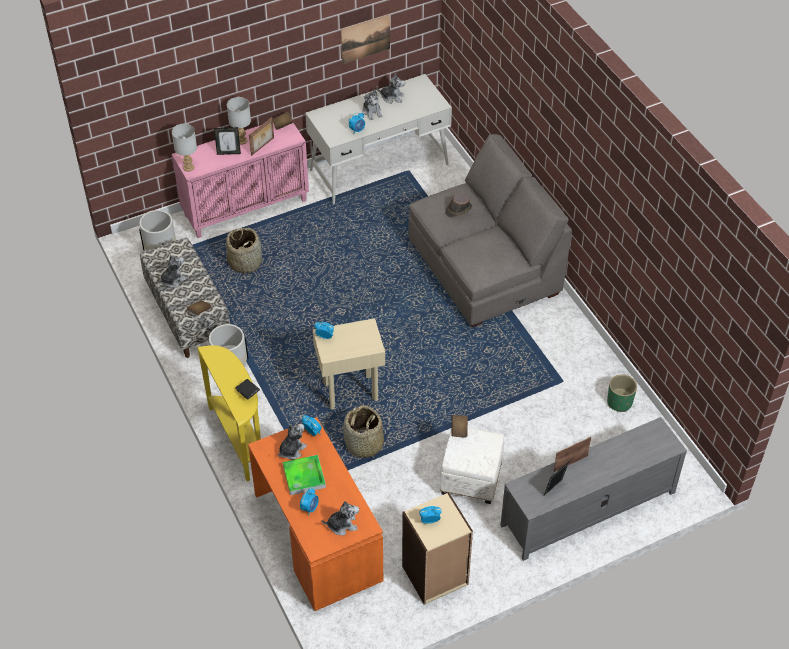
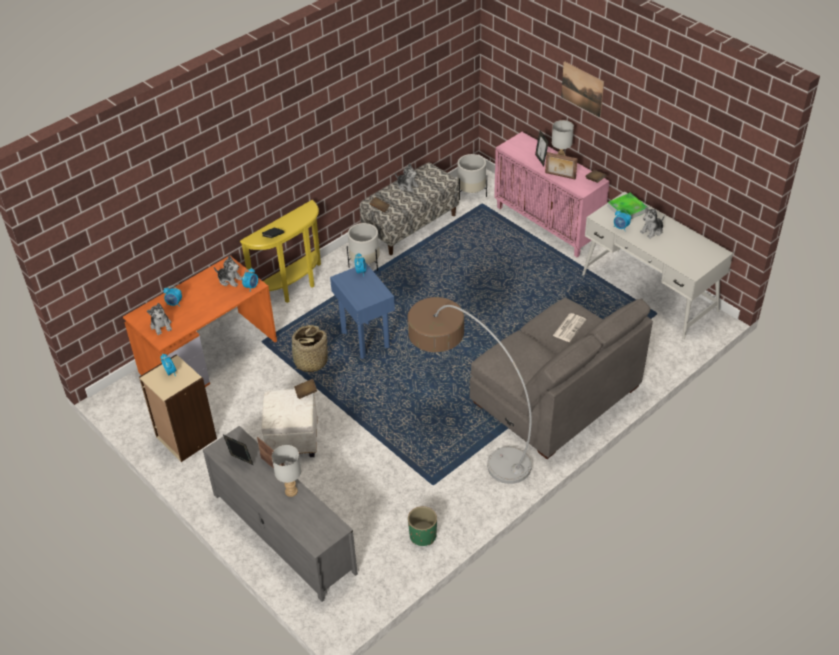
camera: 75 degrees right, 5 degrees down
grey table lamp [172,124,197,172] -> grey table lamp moved to [272,445,301,497]
basket [226,227,262,274] -> none
tray [283,455,326,495] -> tray moved to [607,193,648,219]
beige side table [313,318,385,410] -> blue side table [330,263,395,359]
picture [341,14,390,64] -> picture moved to [561,61,604,118]
plush toy [377,73,405,104] -> none
brown hat [445,194,472,218] -> newspaper [553,313,586,342]
none -> floor lamp [407,297,532,484]

